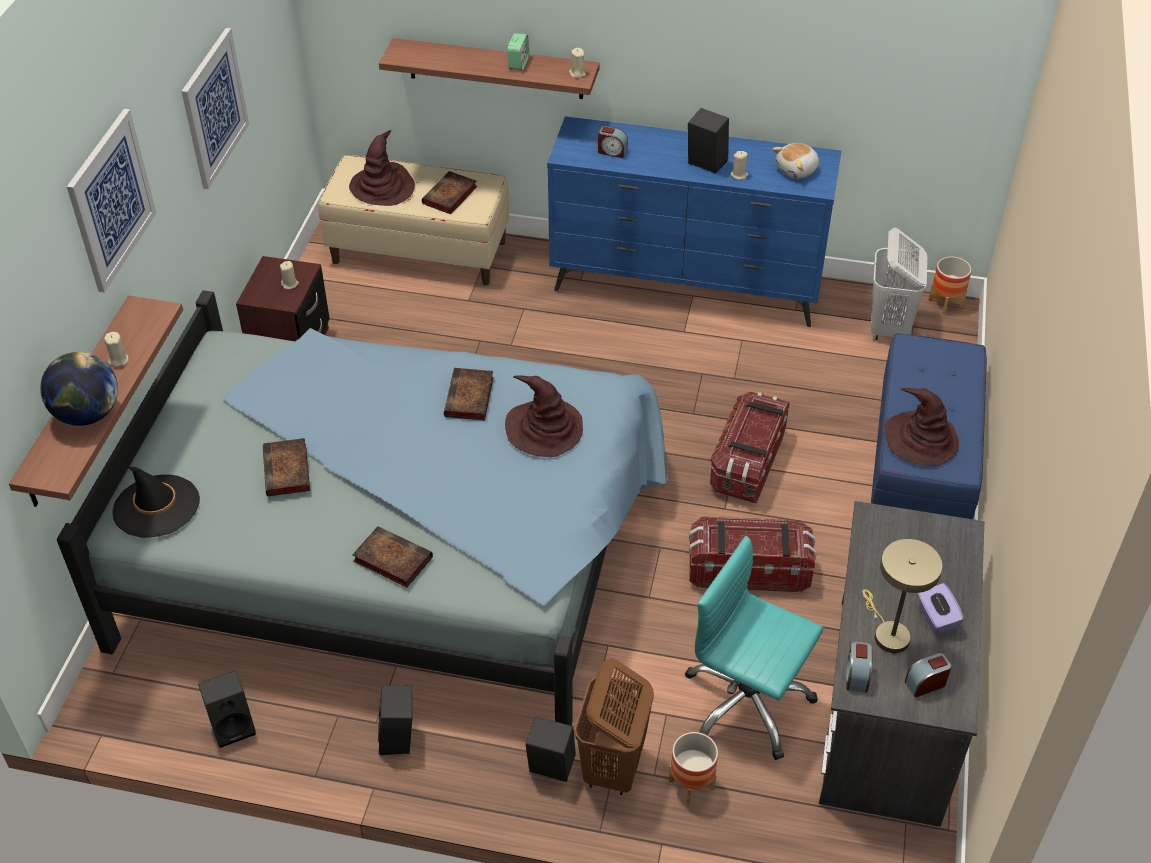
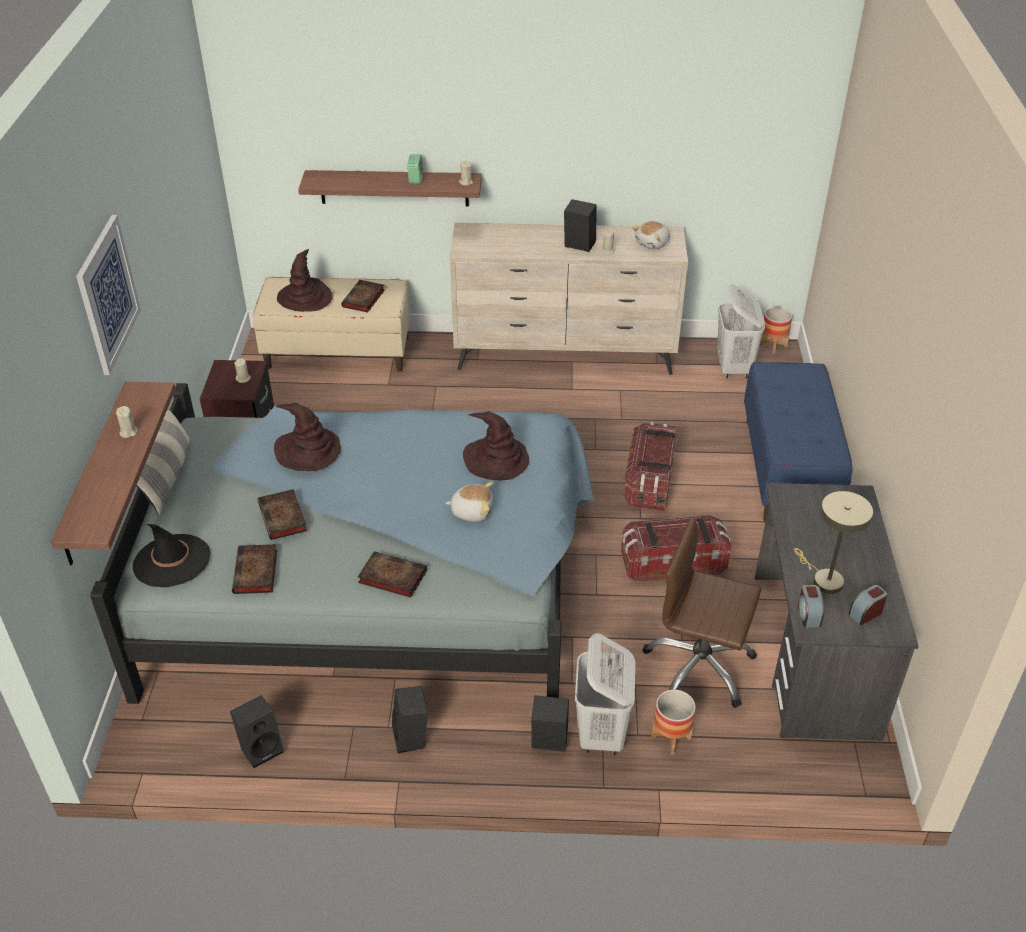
camera: 10 degrees left, 5 degrees down
globe [40,352,118,426] -> none
picture [182,28,249,189] -> none
book [444,368,494,420] -> book moved to [232,544,277,594]
blue dresser [547,116,841,327] -> beige dresser [450,222,688,375]
brown laundry basket [574,658,654,795] -> white laundry basket [575,633,635,755]
alarm clock [598,126,628,158] -> none
turquoise office chair [685,536,823,760] -> brown office chair [643,517,761,708]
brown hat [885,388,959,466] -> brown hat moved to [274,403,341,471]
purple tissue box [918,583,964,634] -> none
none -> pillow [136,408,191,516]
none -> plush toy [445,482,494,522]

